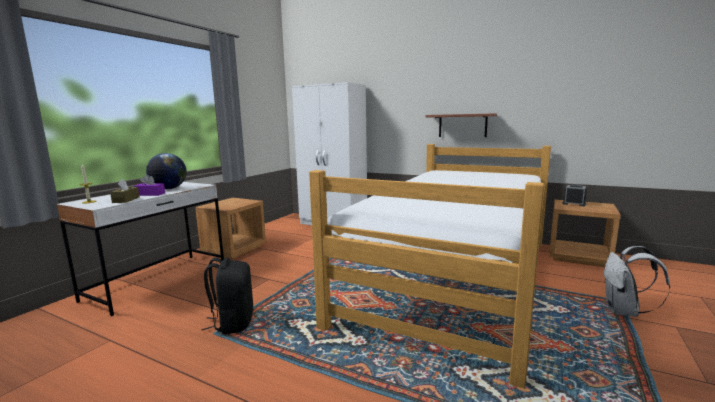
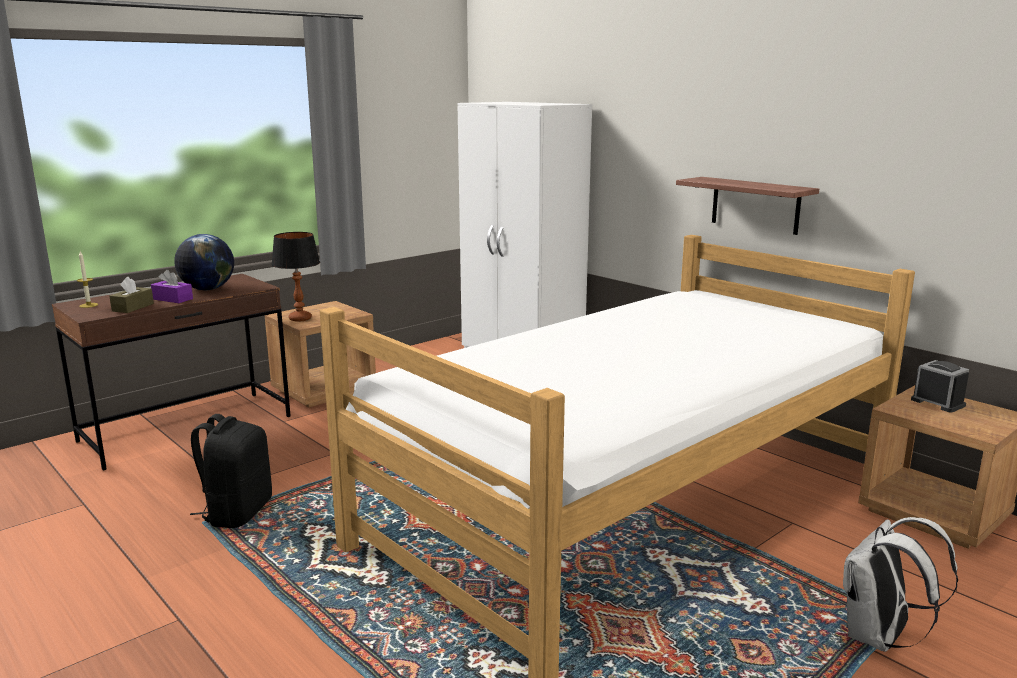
camera: 20 degrees right, 5 degrees up
white desk [56,182,224,316] -> brown desk [52,274,291,470]
none -> table lamp [271,232,320,322]

